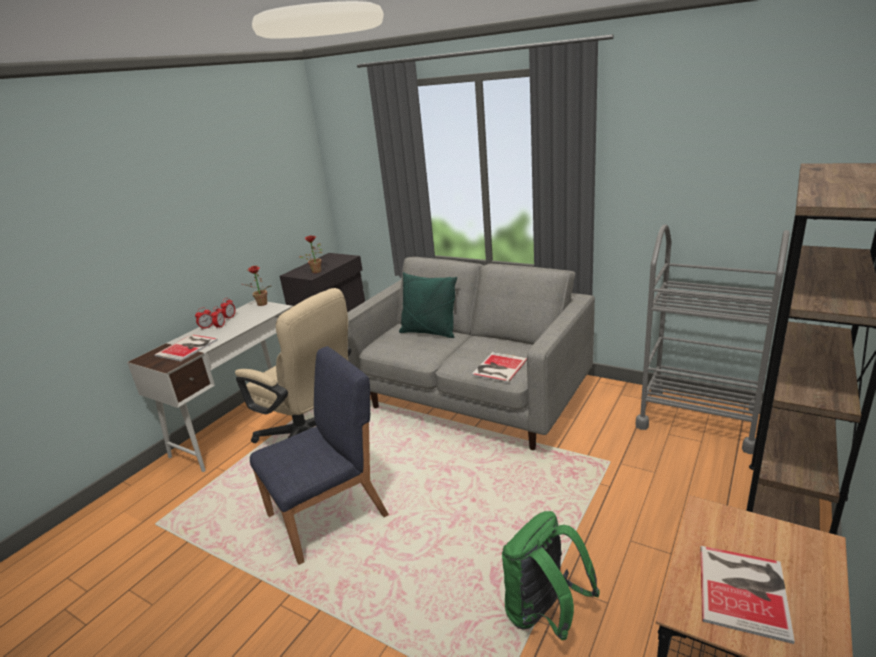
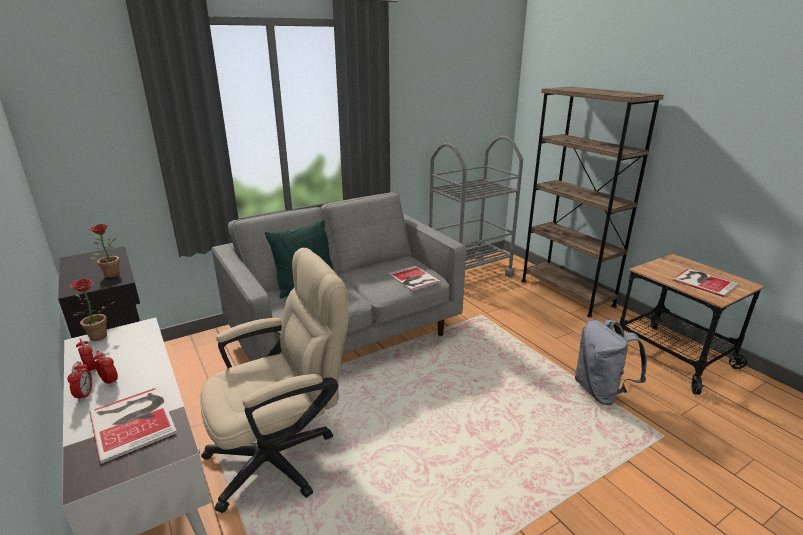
camera: 65 degrees left, 0 degrees up
blue chair [250,346,389,565] -> none
green backpack [502,511,600,640] -> grey backpack [575,319,647,405]

